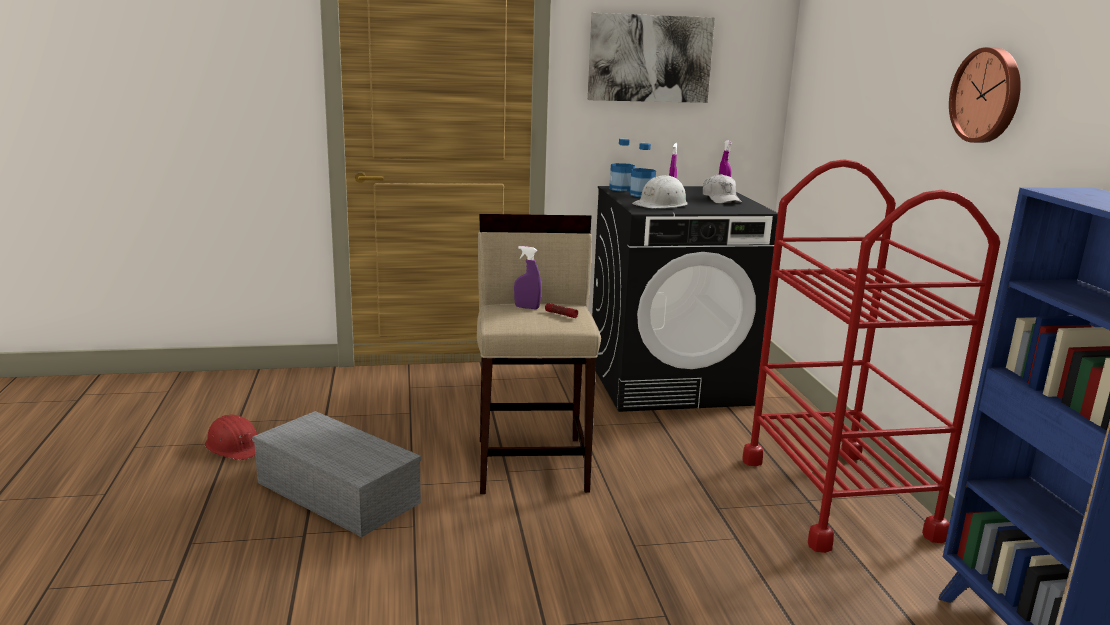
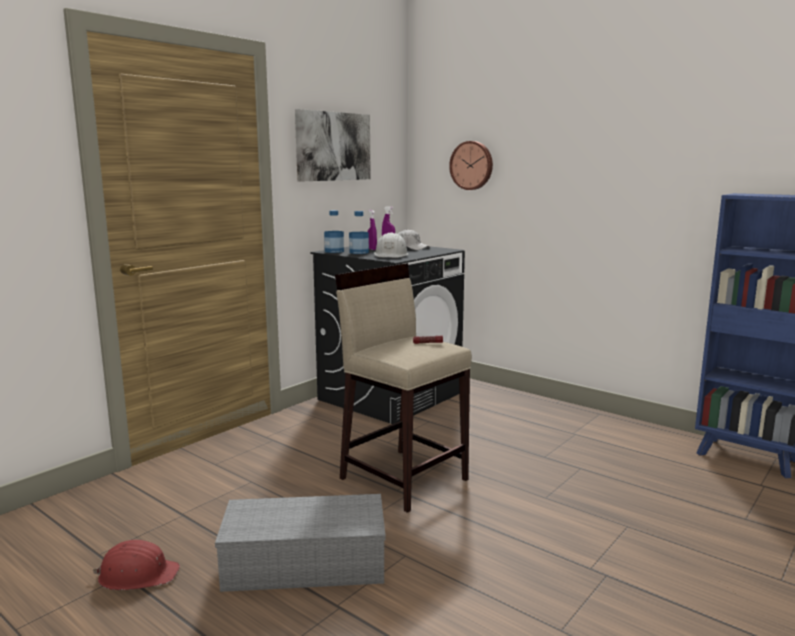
camera: 40 degrees left, 5 degrees down
purple spray bottle [514,246,542,309] -> none
red cart [742,159,1000,553] -> none
wall clock [949,47,1021,143] -> wall clock moved to [449,141,493,190]

